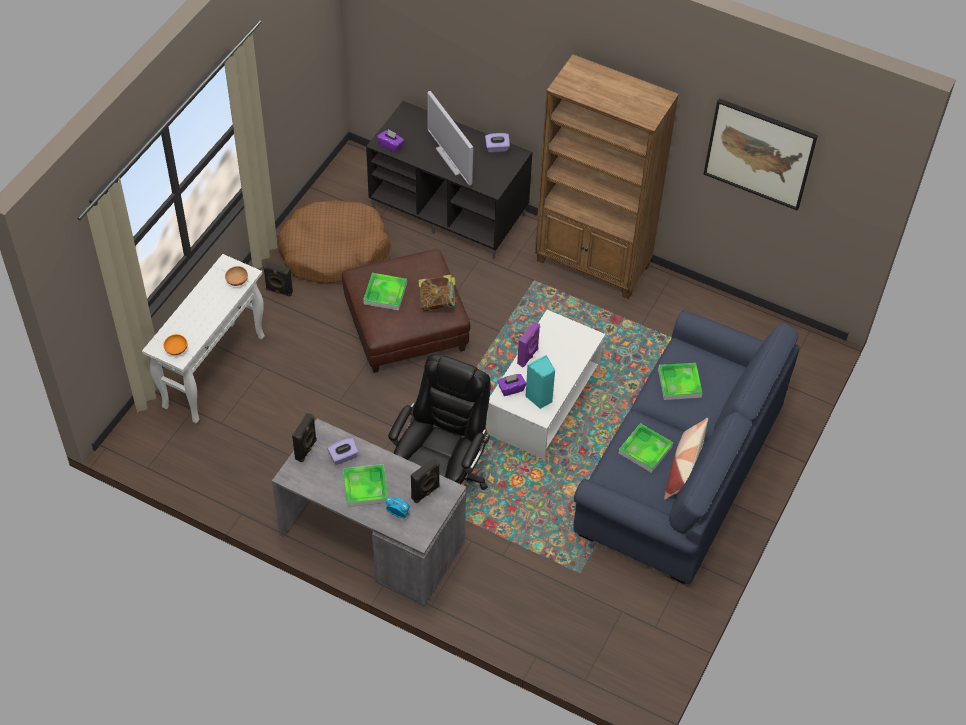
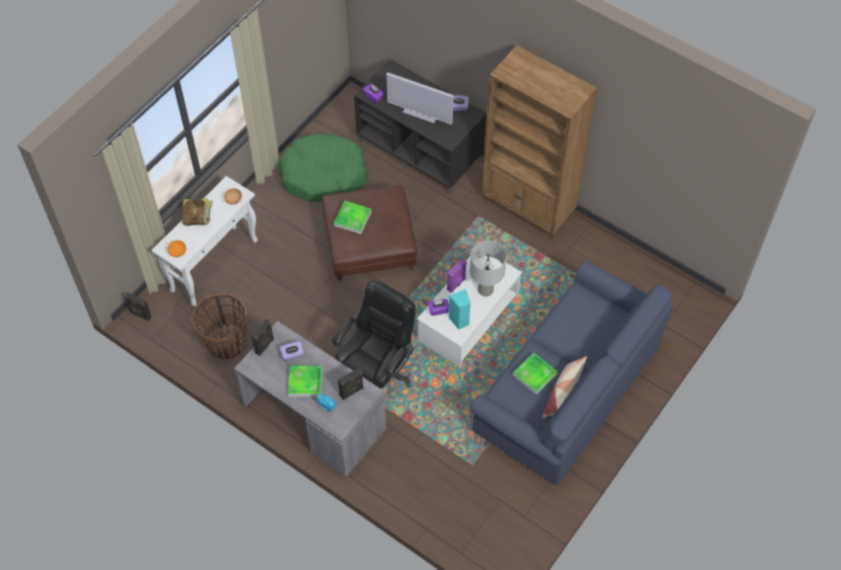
camera: 10 degrees right, 5 degrees up
black speaker [263,261,293,297] -> black speaker moved to [124,292,152,321]
brown dog bed [277,200,390,284] -> green dog bed [278,134,368,202]
book [419,274,458,311] -> book moved to [182,198,213,226]
television [427,91,473,186] -> television turned 45 degrees counterclockwise [386,72,454,125]
tray [658,363,702,400] -> none
picture [704,98,818,210] -> none
none -> basket [193,294,247,359]
none -> grey table lamp [470,241,507,296]

